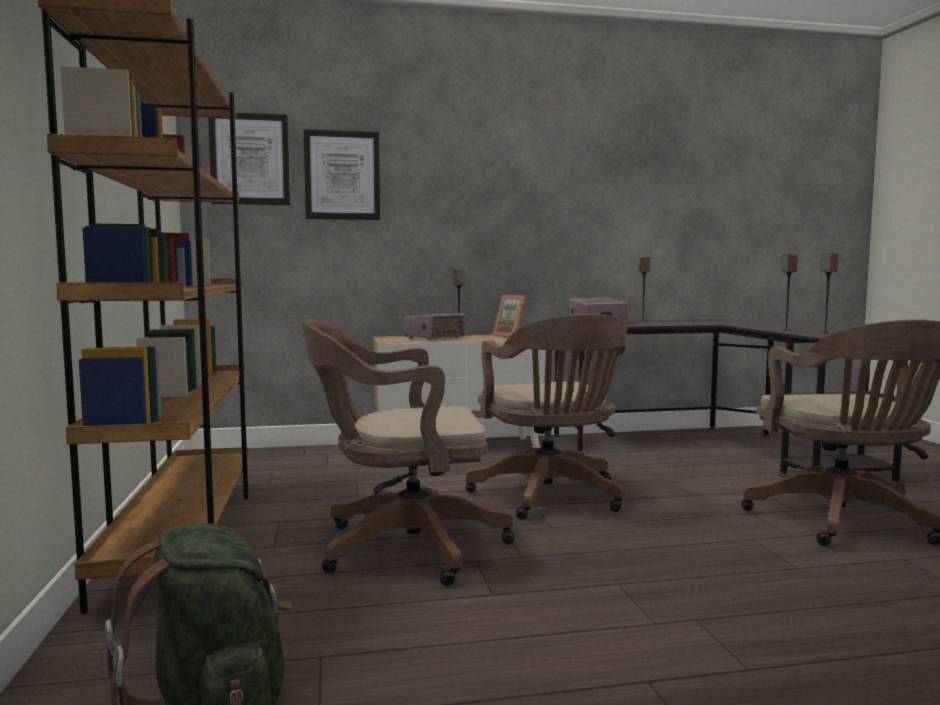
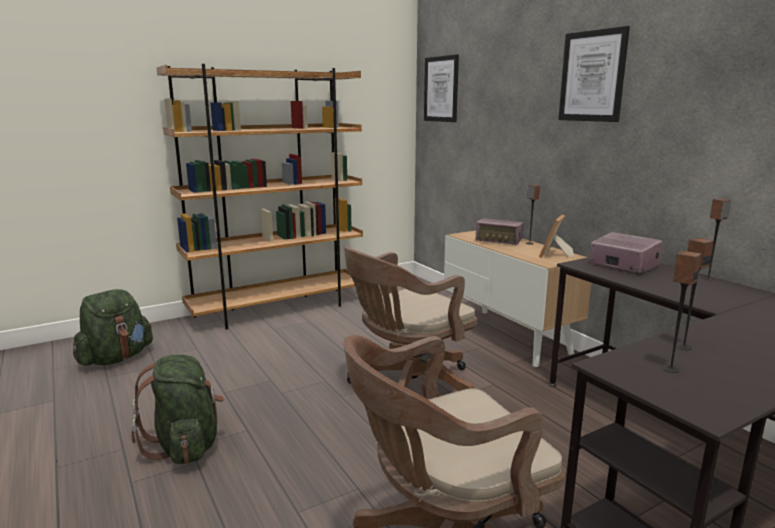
camera: 70 degrees right, 10 degrees up
brown office chair [301,319,515,586] -> none
picture [304,129,380,220] -> picture moved to [558,26,630,122]
none -> green backpack [131,355,224,464]

